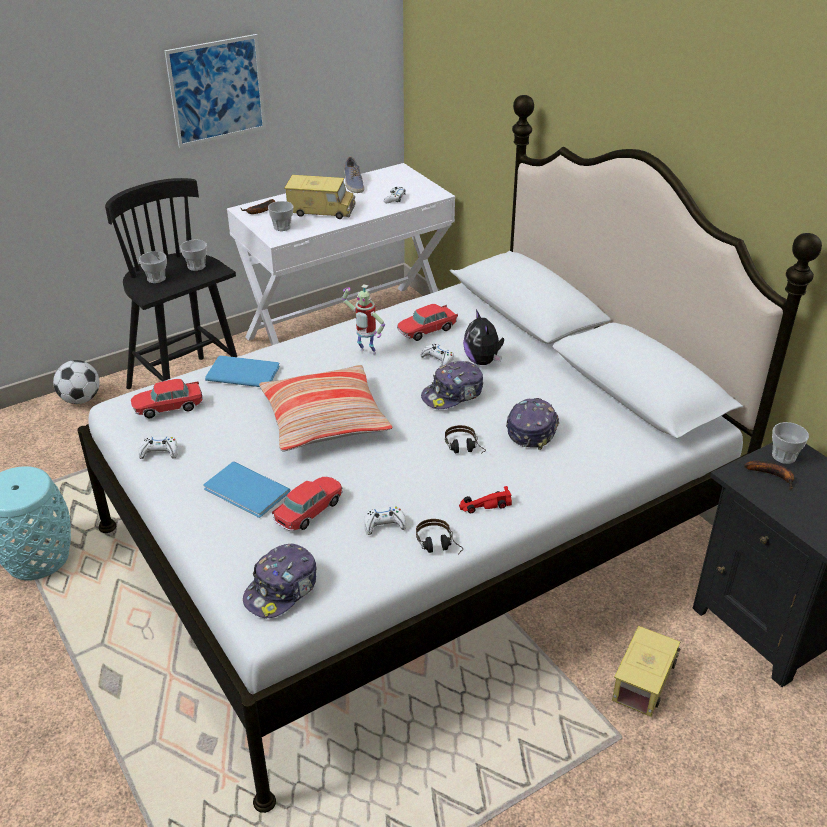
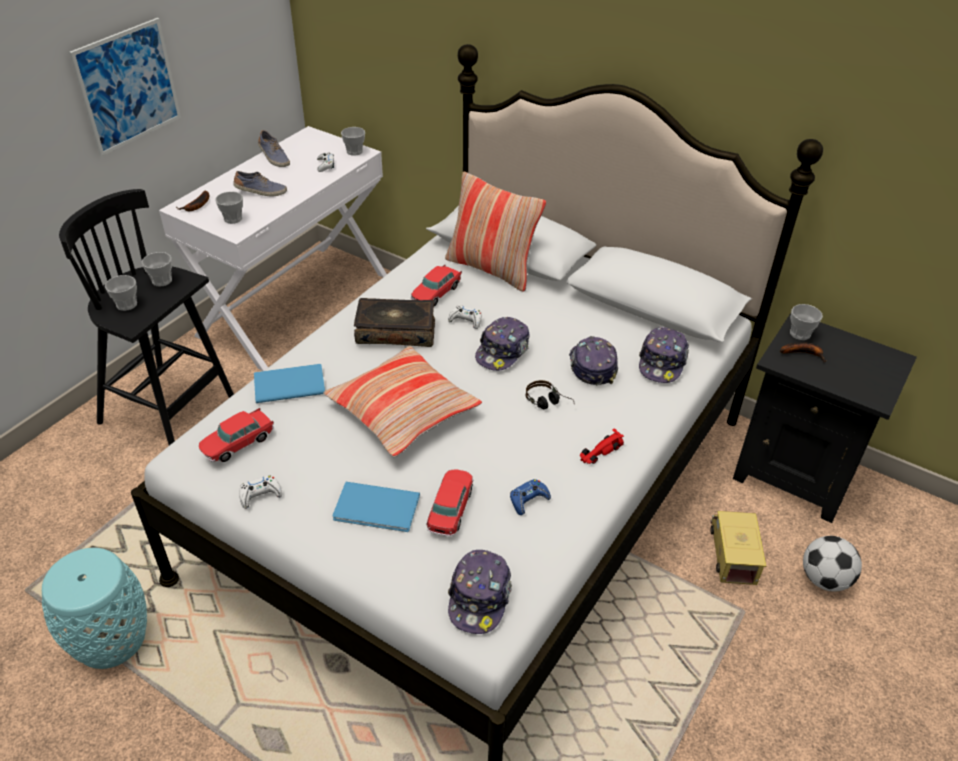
camera: 25 degrees left, 5 degrees up
football [53,360,100,404] -> football moved to [803,536,862,592]
toy truck [284,175,355,219] -> shoe [233,171,287,197]
toy robot [342,285,385,354] -> book [354,298,435,347]
white game controller [364,507,406,535] -> blue game controller [510,479,551,515]
headphones [416,519,463,555] -> none
plush toy [463,309,504,365] -> none
none -> cup [341,127,365,156]
none -> pillow [445,172,546,292]
none -> cap [639,327,689,383]

